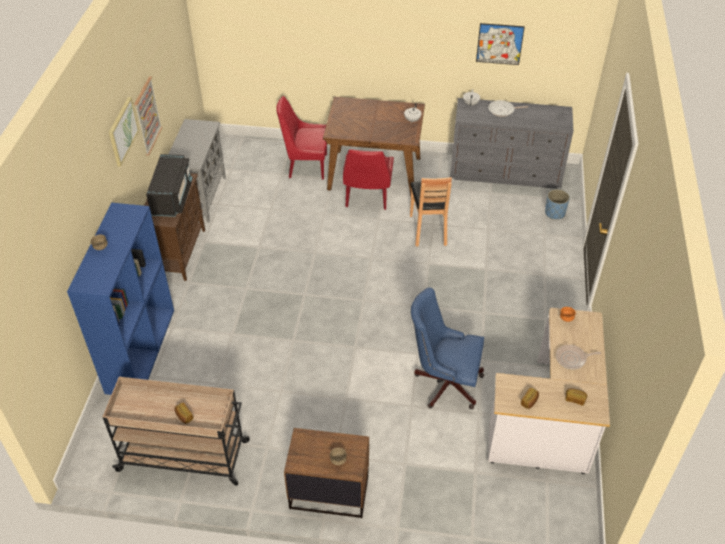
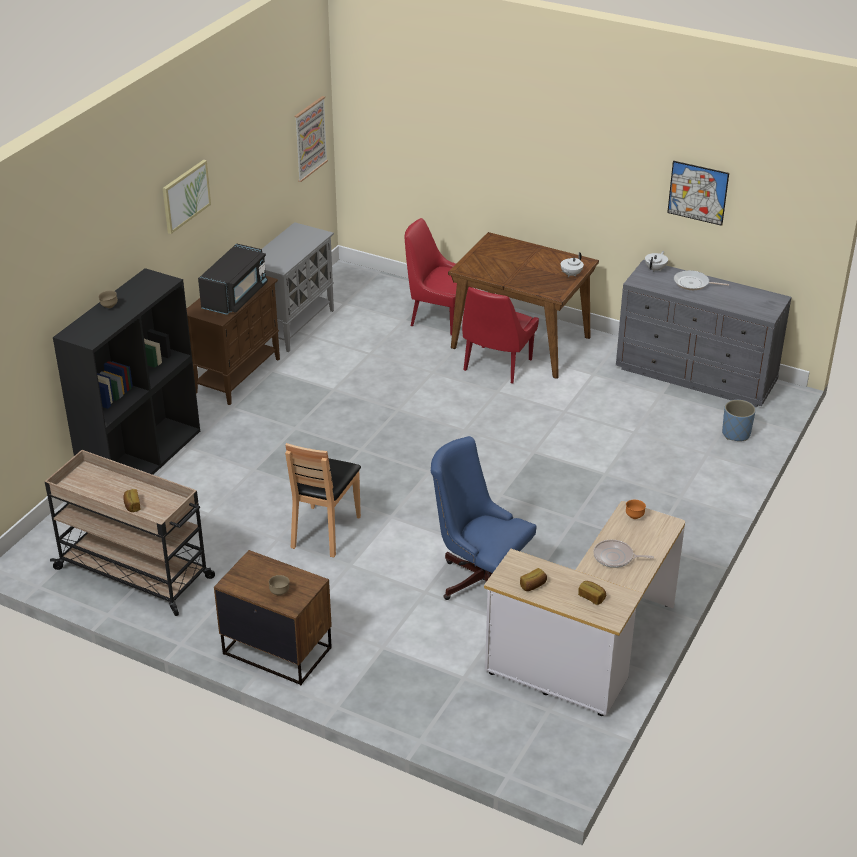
camera: 20 degrees right, 10 degrees down
blue bookcase [67,203,174,395] -> black bookcase [53,268,200,475]
picture [134,76,162,156] -> picture moved to [294,96,328,182]
brown chair [410,177,452,246] -> brown chair moved to [285,443,361,557]

